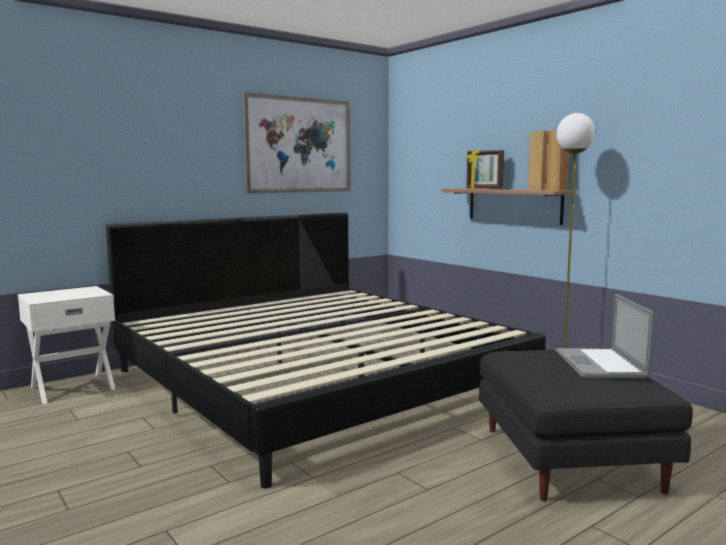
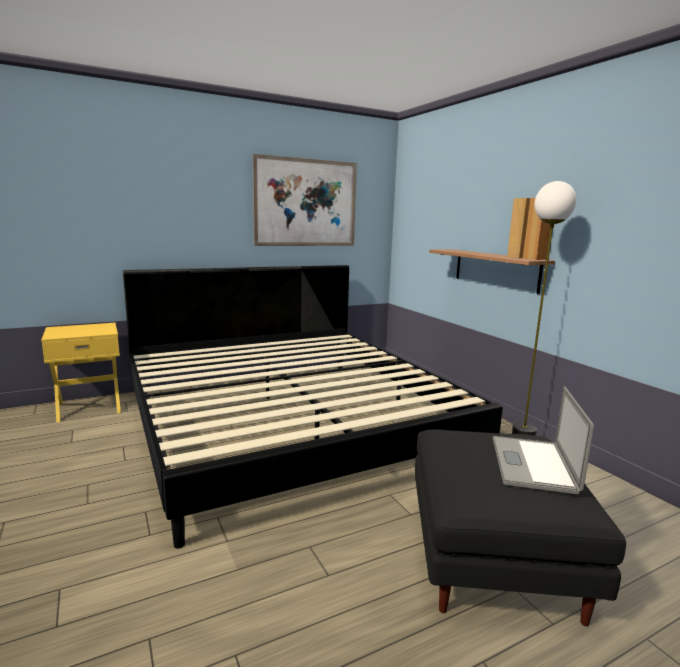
camera: 10 degrees right, 5 degrees up
white nightstand [18,286,115,404] -> yellow nightstand [41,323,121,423]
picture frame [466,149,504,189] -> none

